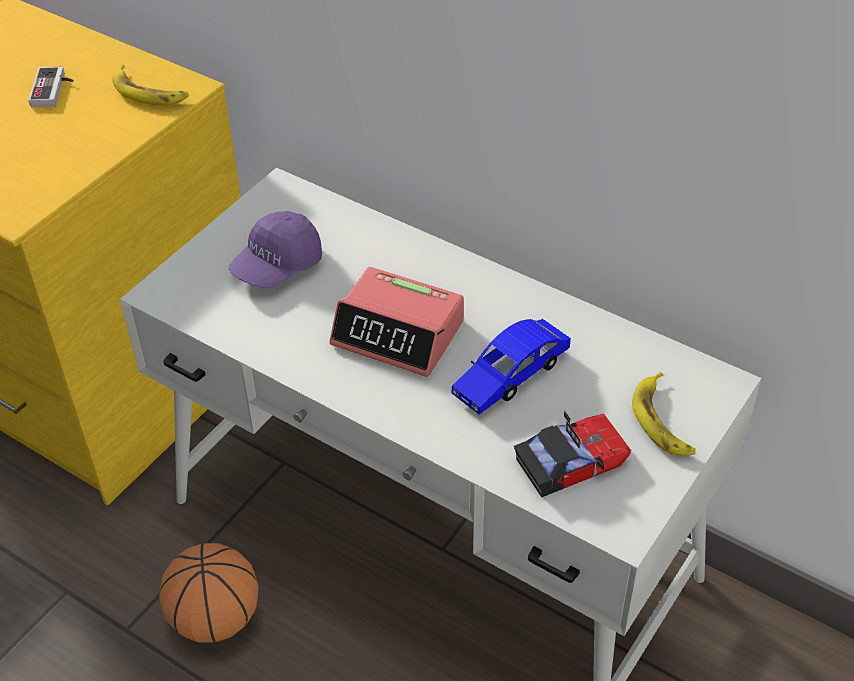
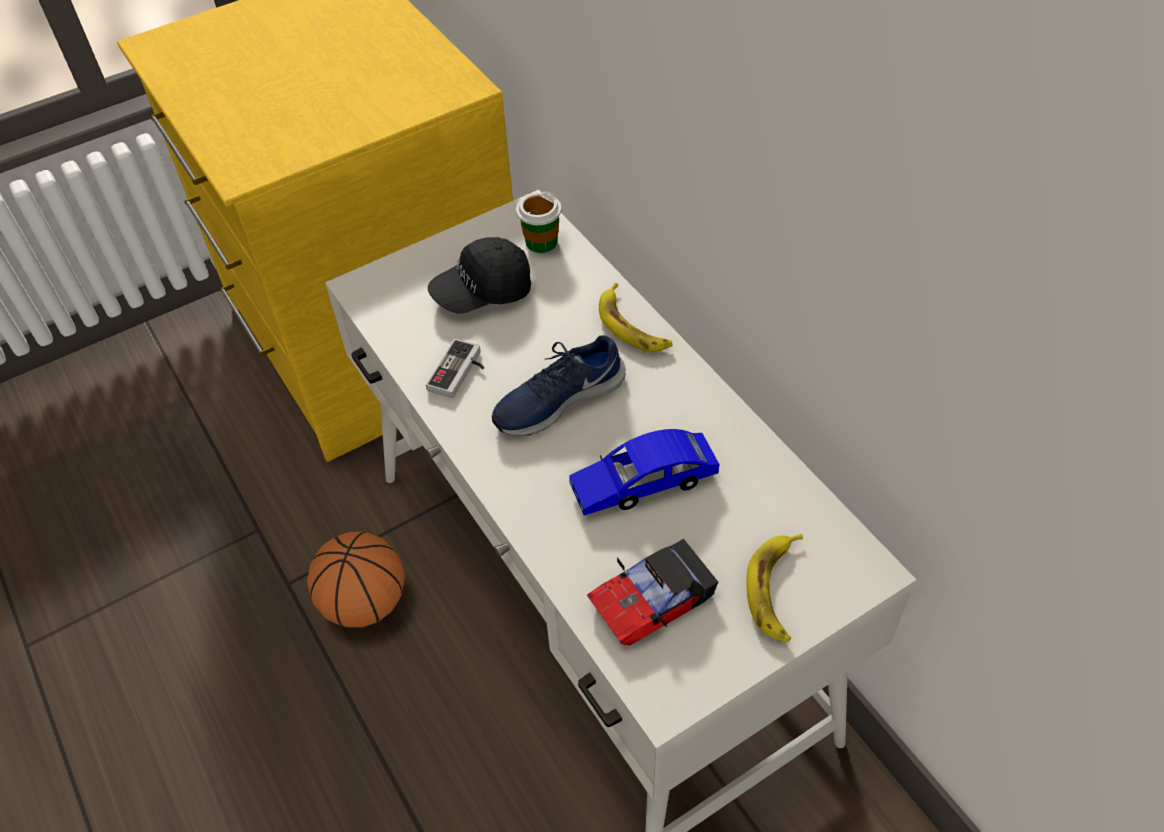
camera: 25 degrees right, 5 degrees up
game controller [29,67,73,108] -> game controller moved to [426,339,484,398]
banana [112,65,189,106] -> banana moved to [599,283,673,352]
purple cap [229,211,322,288] -> black cap [428,237,531,314]
alarm clock [329,267,464,377] -> blue shoe [492,335,626,436]
toy car [514,411,631,498] -> toy car turned 150 degrees clockwise [587,539,718,646]
none -> cup [516,192,561,253]

